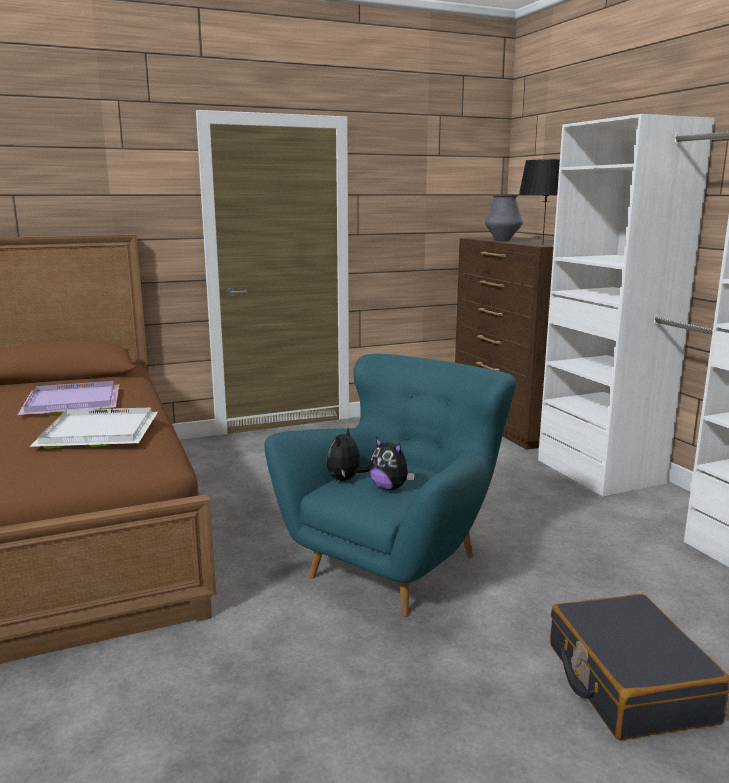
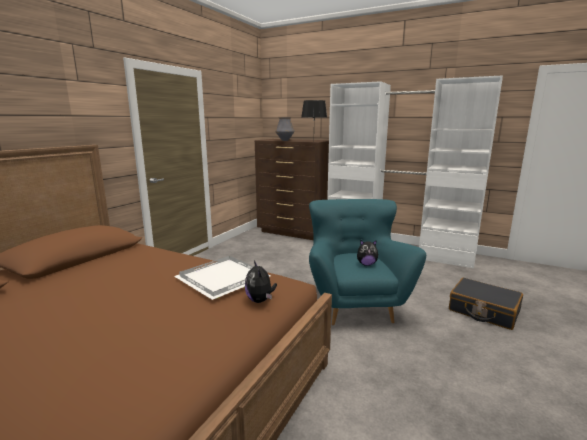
camera: 40 degrees left, 0 degrees up
purple tray [18,381,119,415] -> none
plush toy [326,428,370,481] -> plush toy moved to [245,261,277,303]

